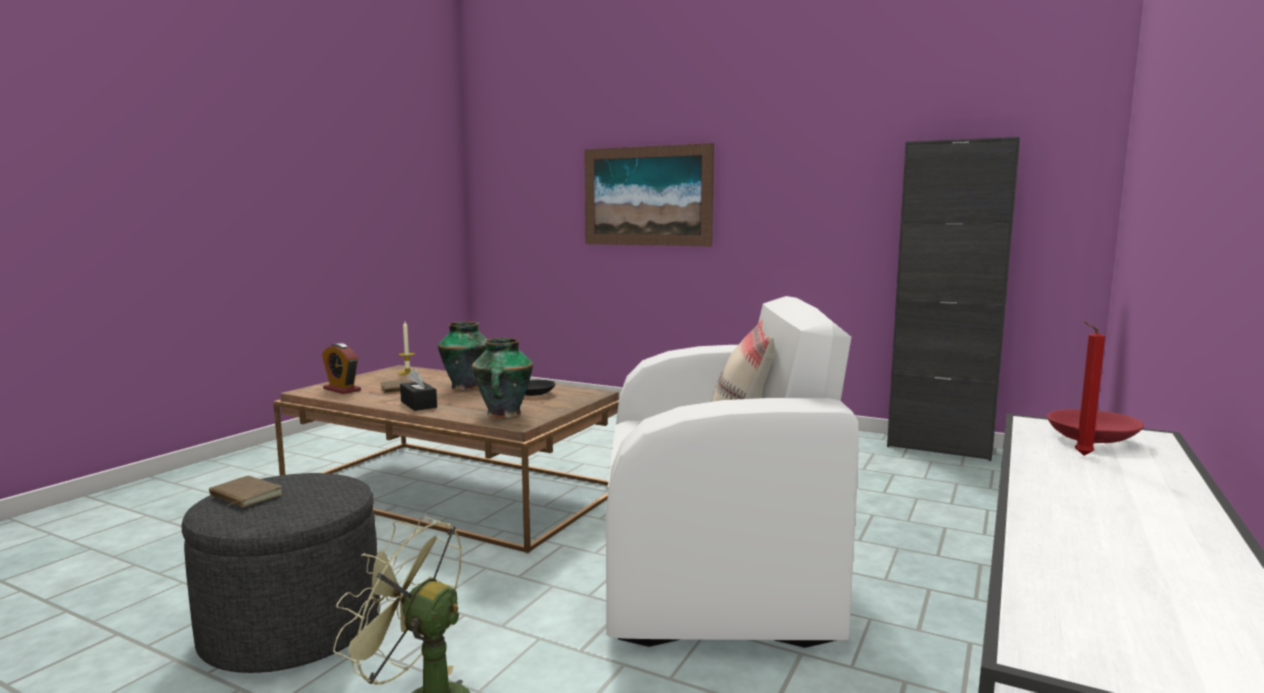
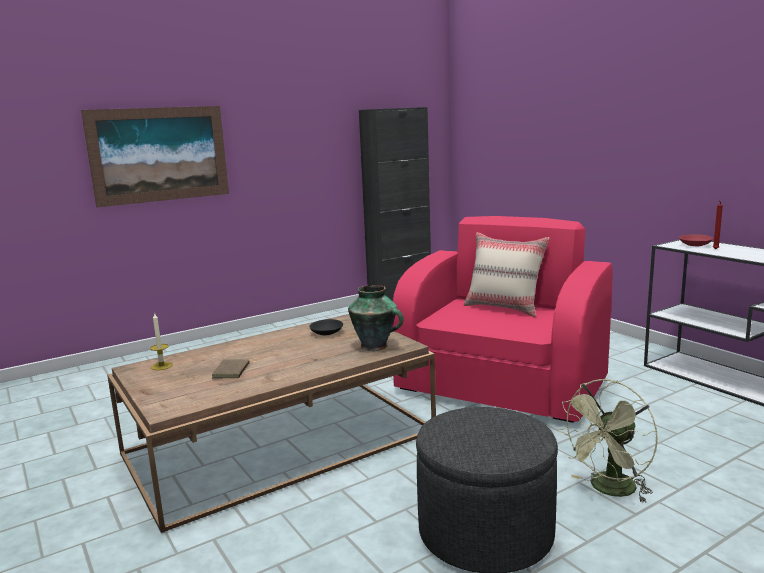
camera: 60 degrees left, 5 degrees up
brown book [209,476,283,507] -> none
alarm clock [322,343,361,394] -> none
black tissue box [400,368,437,411] -> none
vase [438,321,488,390] -> none
white armchair [606,296,859,648] -> pink armchair [392,216,613,423]

